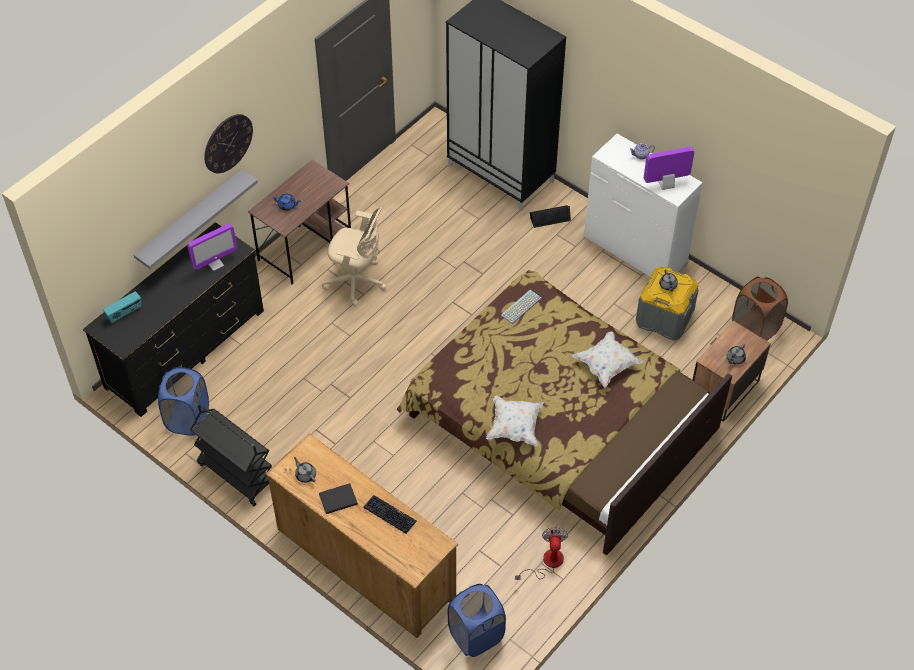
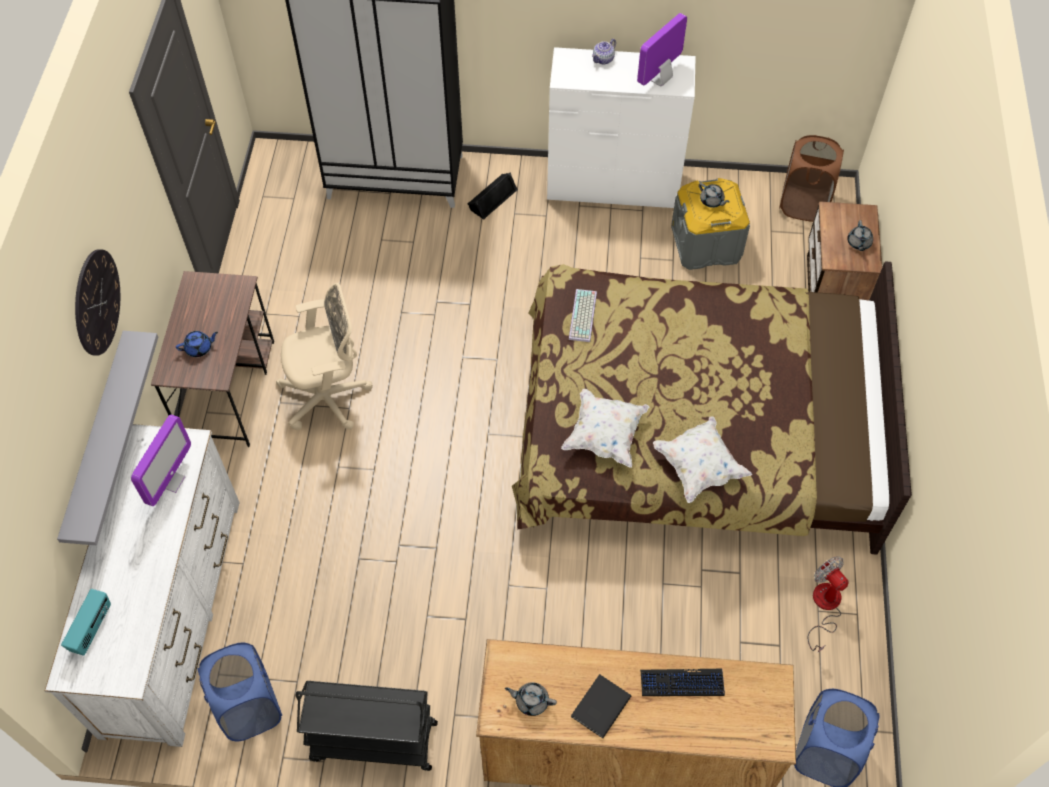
camera: 35 degrees left, 5 degrees up
black dresser [83,222,264,417] -> white dresser [45,424,240,747]
white pillow [572,331,643,387] -> white pillow moved to [561,389,649,468]

